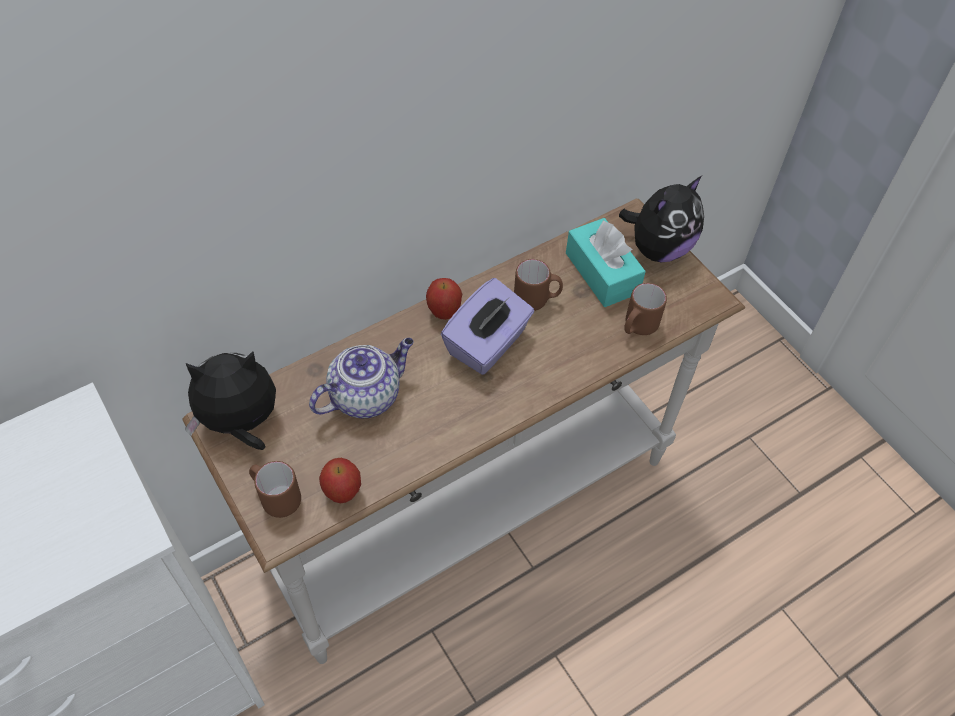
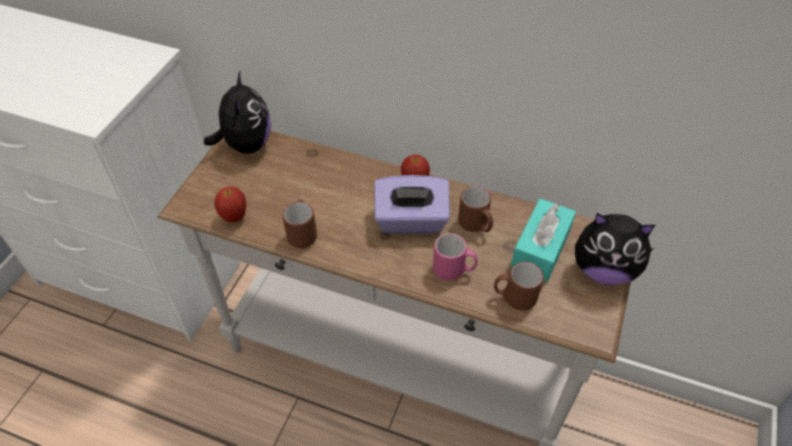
camera: 55 degrees right, 5 degrees down
plush toy [185,351,276,450] -> plush toy turned 45 degrees clockwise [204,71,271,154]
brown mug [249,461,301,518] -> brown mug moved to [283,200,317,248]
teapot [309,338,414,418] -> none
none -> pink mug [433,233,478,281]

